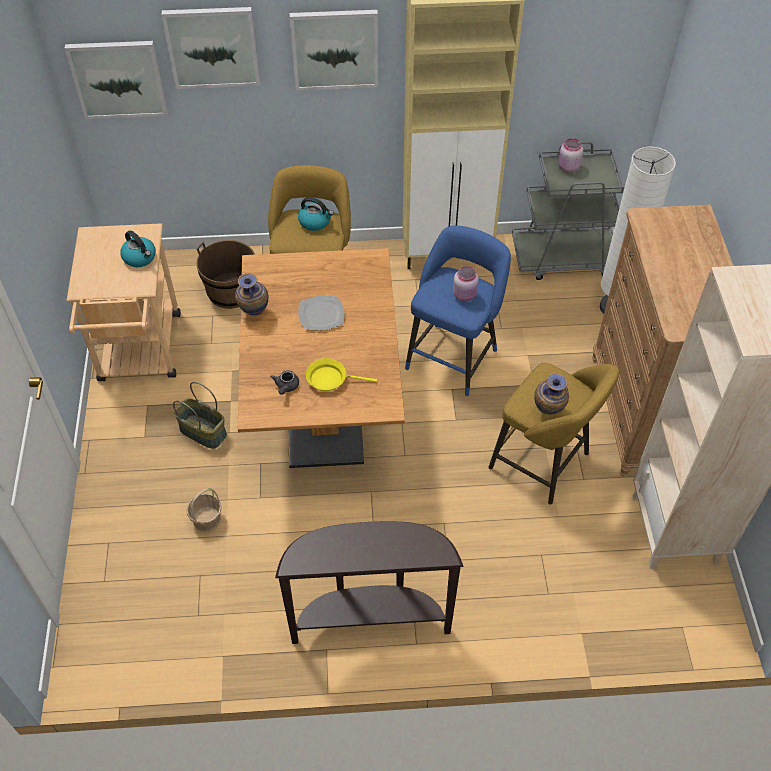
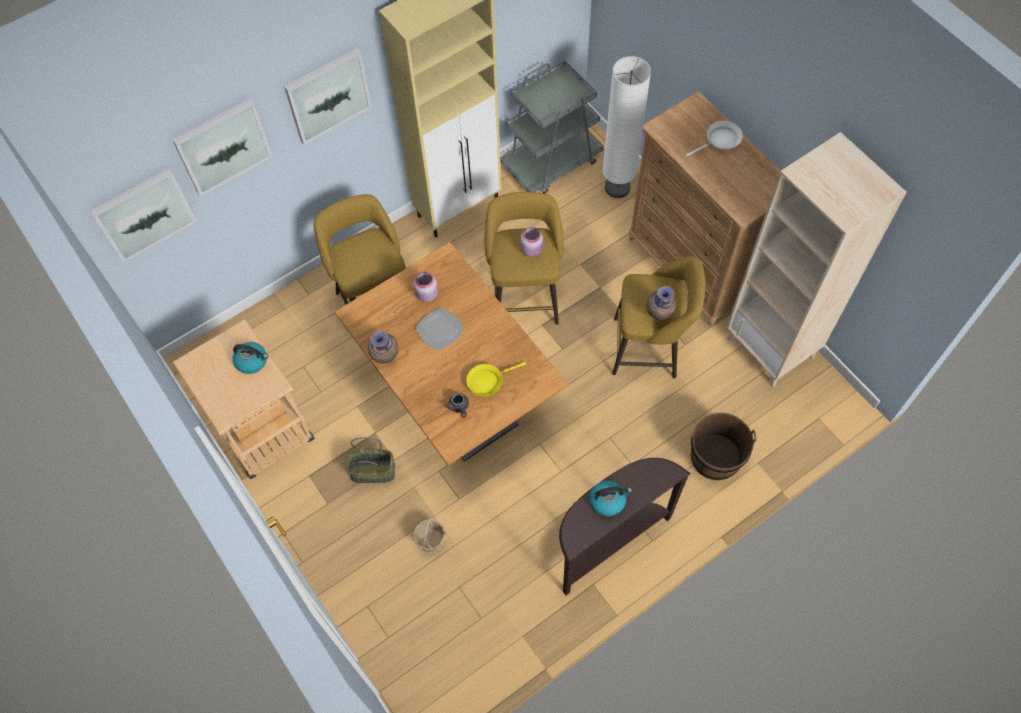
camera: 30 degrees left, 10 degrees up
brown bucket [196,240,255,309] -> brown bucket moved to [691,412,756,480]
kettle [298,197,334,231] -> kettle moved to [590,481,632,516]
blue stool [405,225,511,396] -> yellow stool [484,192,564,325]
pink jar [558,138,583,172] -> pink jar moved to [413,272,438,302]
none -> white frying pan [686,121,743,157]

